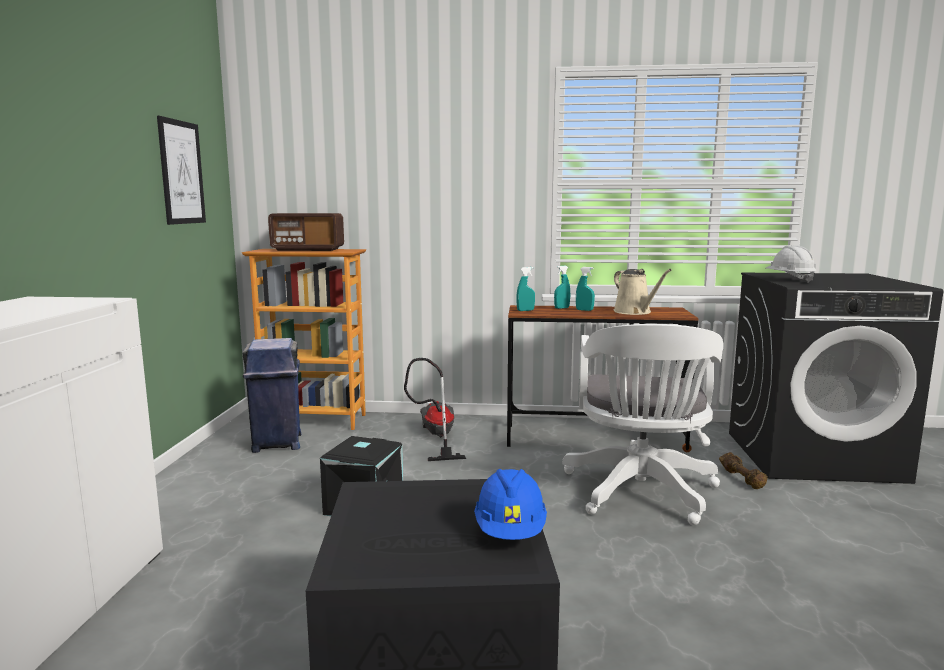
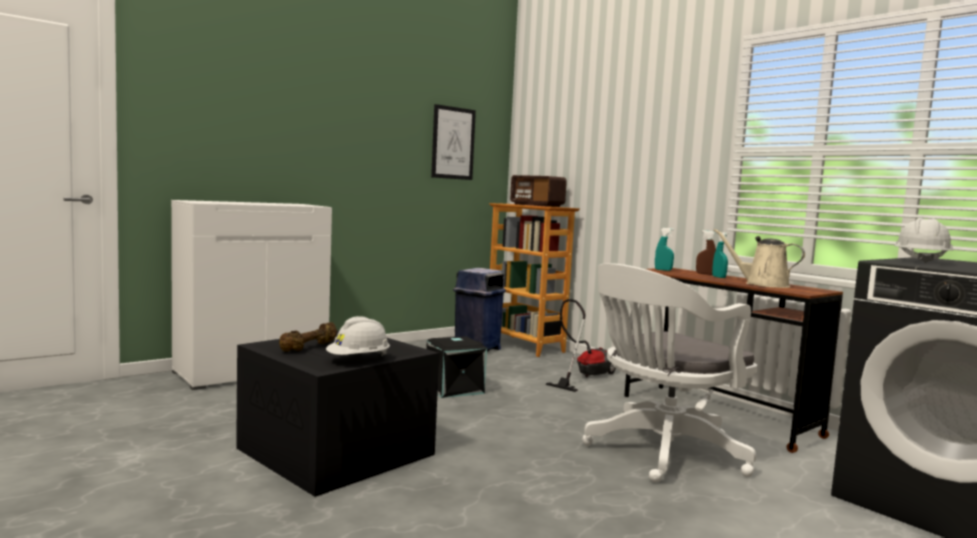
camera: 45 degrees right, 5 degrees down
blue hard hat [474,469,547,540] -> white hard hat [326,316,390,356]
turquoise spray bottle [554,266,570,309] -> brown spray bottle [696,230,716,275]
beige watering can [614,269,671,315] -> beige watering can turned 105 degrees clockwise [714,229,805,288]
brown dumbbell [719,452,768,489] -> brown dumbbell moved to [279,322,337,351]

